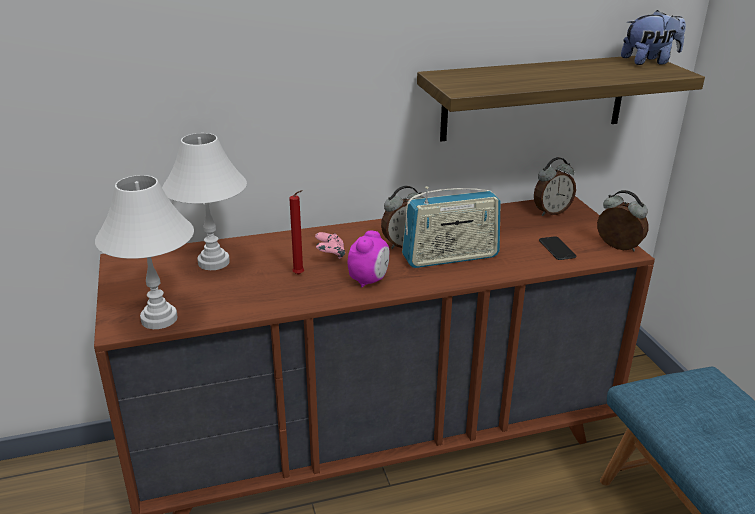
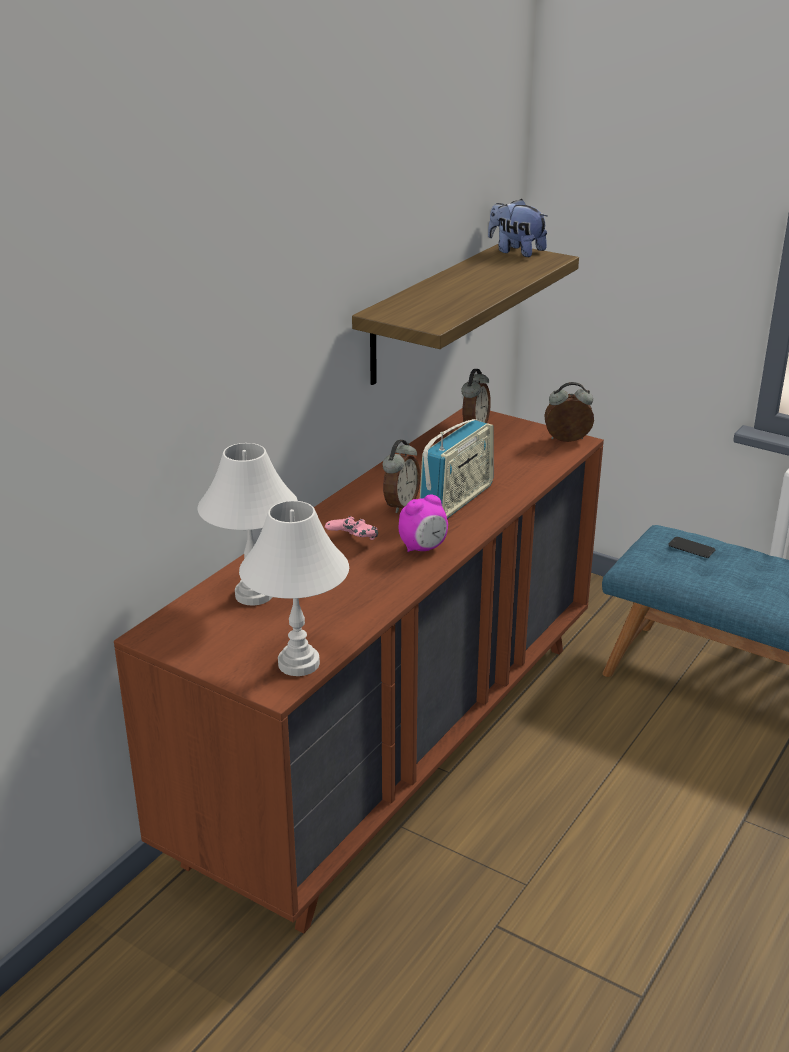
camera: 40 degrees left, 0 degrees up
red candle [289,190,304,275] -> none
alarm clock [348,231,390,288] -> alarm clock turned 75 degrees clockwise [398,495,448,552]
phone [539,236,576,260] -> phone moved to [668,537,715,558]
plush toy [621,10,686,65] -> plush toy turned 90 degrees counterclockwise [488,199,548,257]

